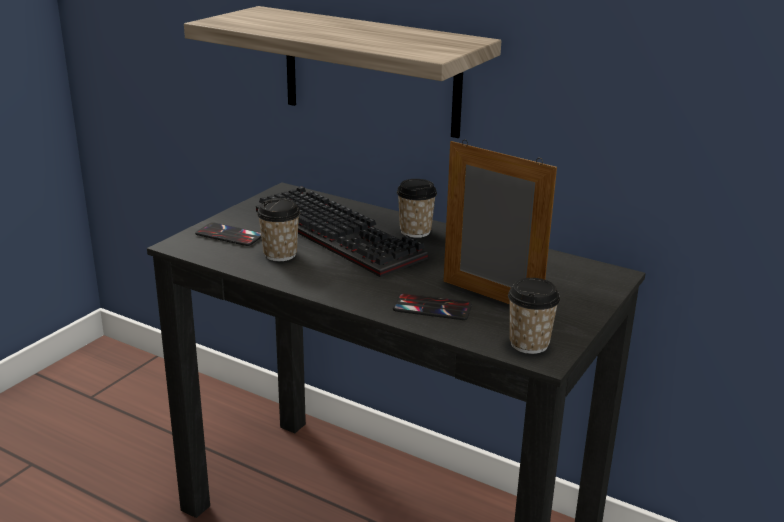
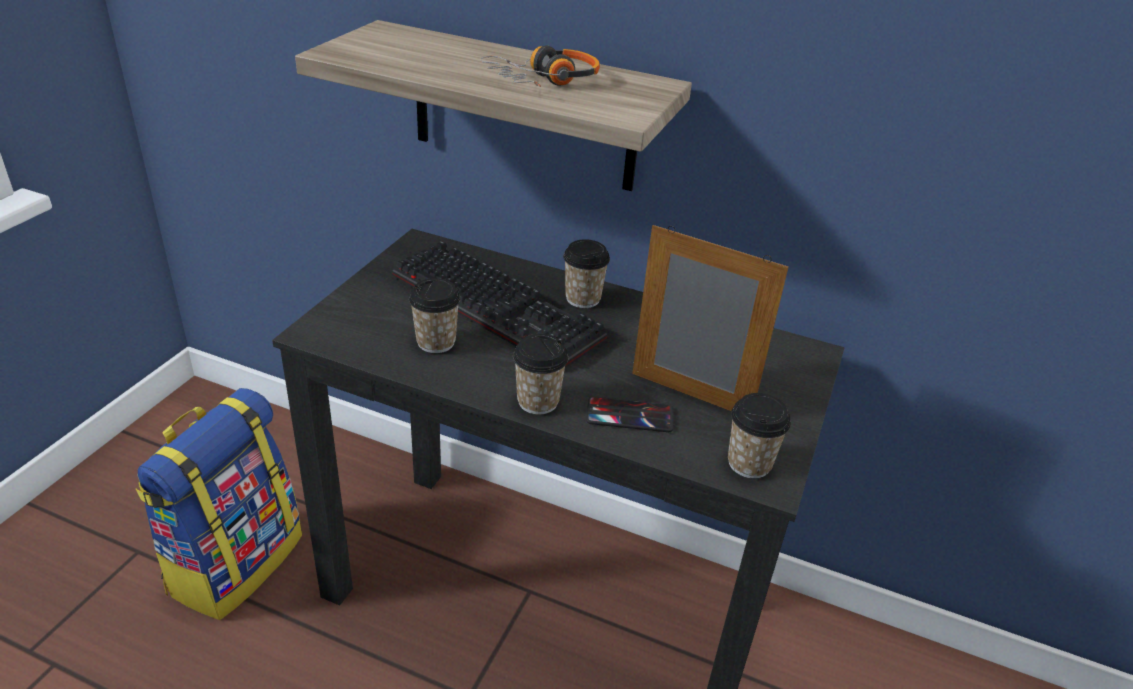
camera: 10 degrees left, 10 degrees up
phone [195,222,262,246] -> none
none -> backpack [136,388,302,620]
none -> headphones [480,45,600,87]
none -> cup [513,334,568,414]

